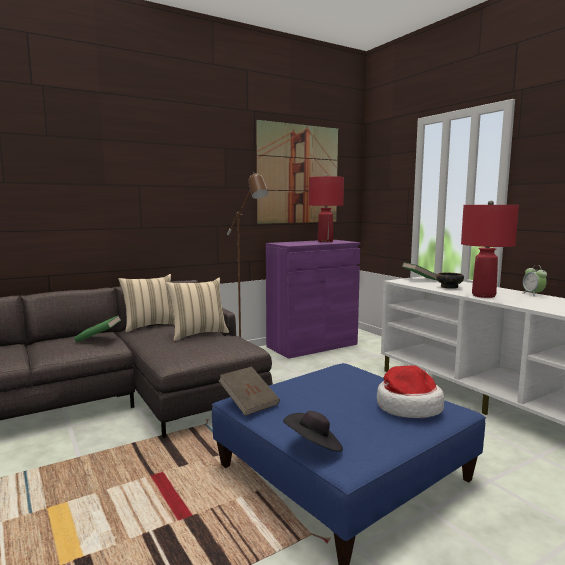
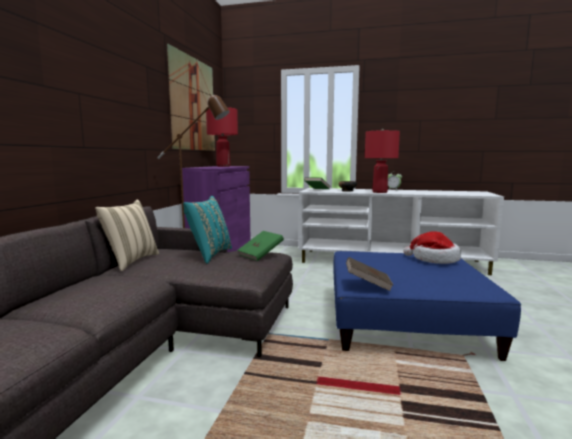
camera: 45 degrees left, 0 degrees up
green book [74,315,121,342] -> green book moved to [237,231,284,261]
beige pillow [166,278,229,341] -> turquoise pillow [183,196,232,264]
black hat [283,411,343,452] -> none

